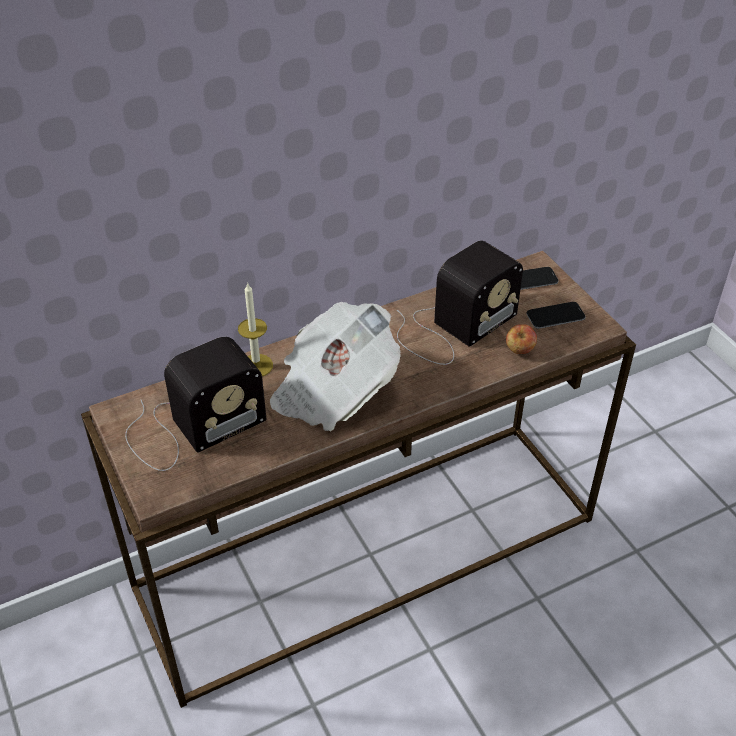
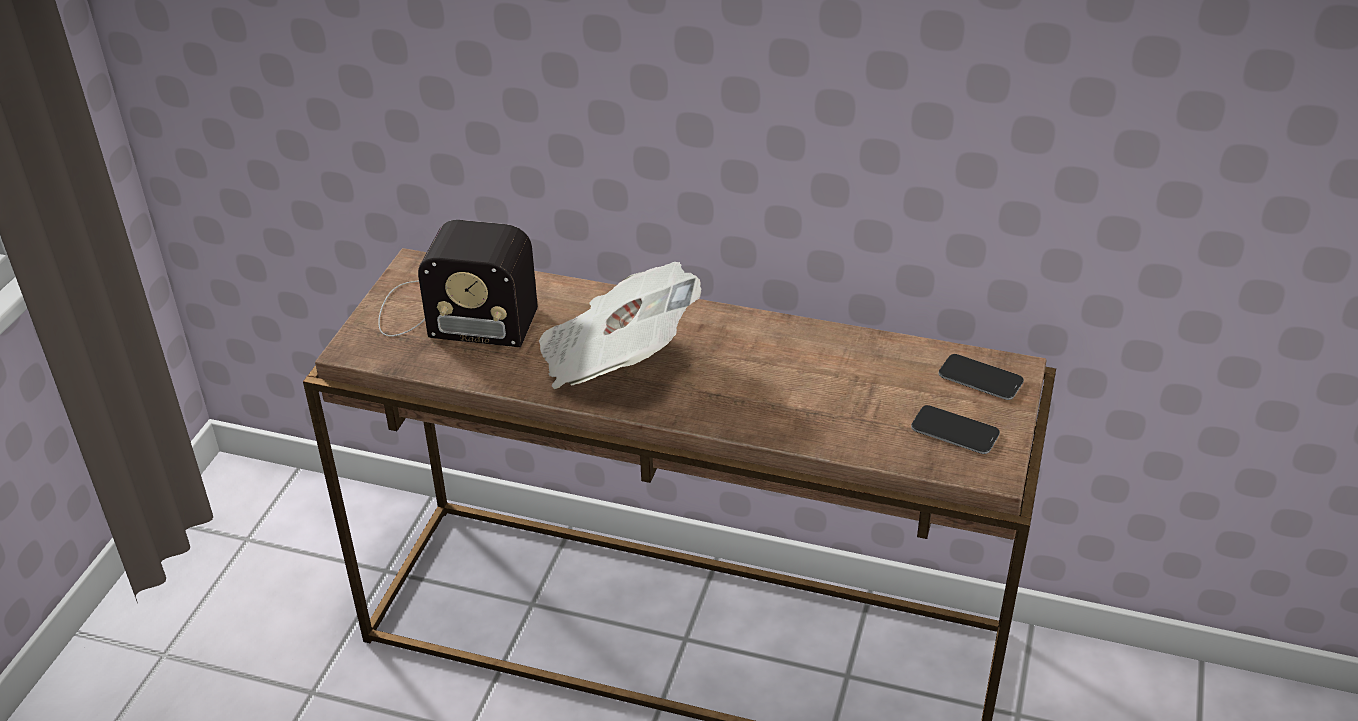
camera: 45 degrees right, 5 degrees down
candle [238,282,273,376] -> none
radio [397,240,523,365] -> none
apple [506,324,537,354] -> none

